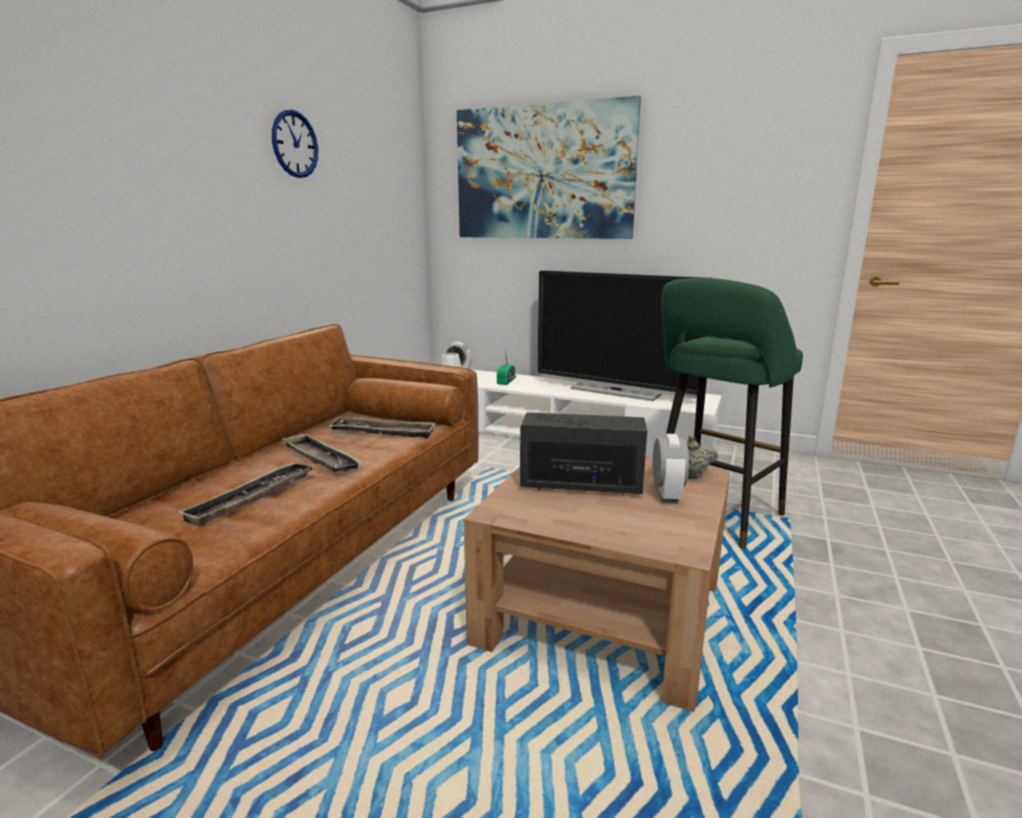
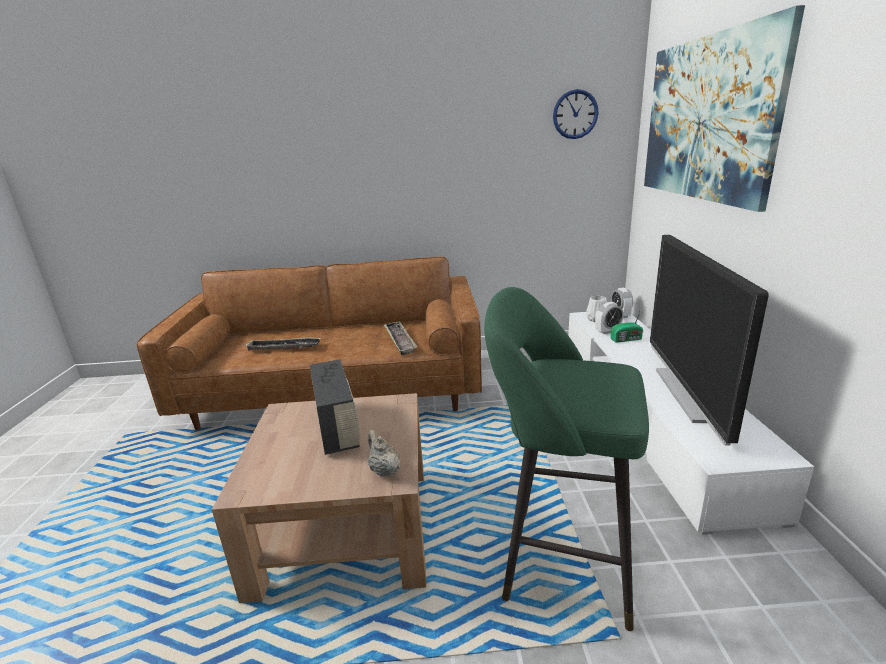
camera: 65 degrees right, 5 degrees up
wall clock [272,110,318,178] -> wall clock moved to [553,89,599,139]
tray [281,434,363,472] -> none
alarm clock [653,434,689,502] -> alarm clock moved to [595,302,624,334]

